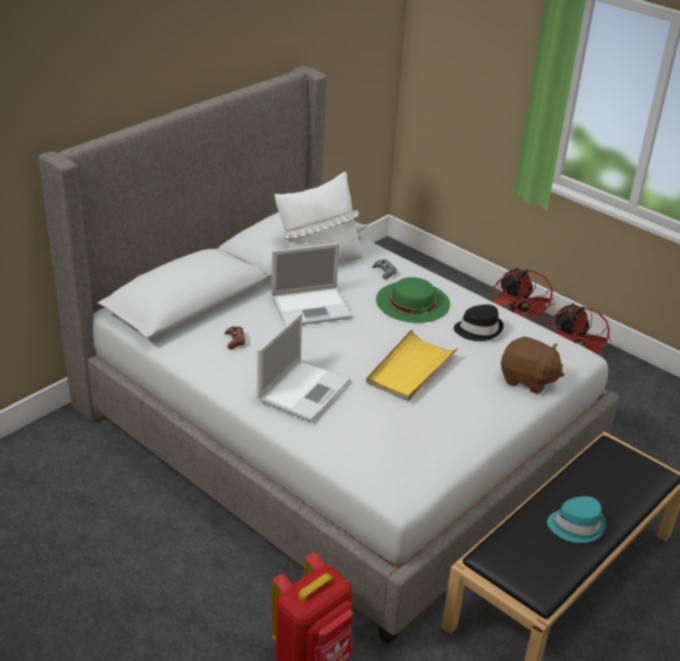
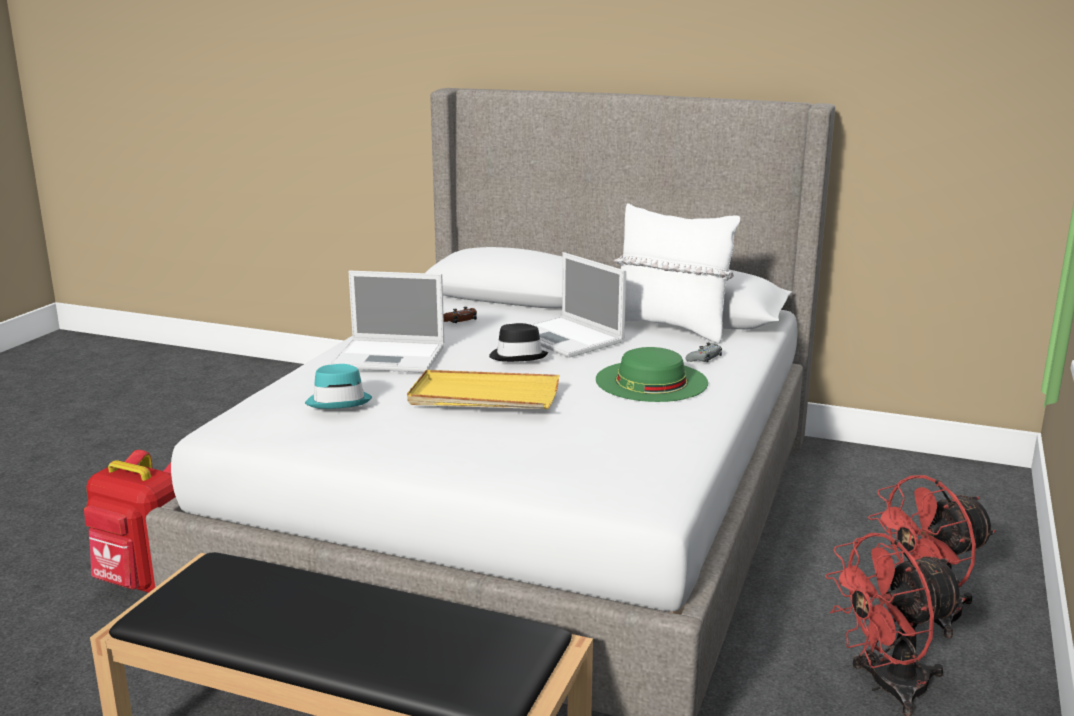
camera: 70 degrees right, 15 degrees down
black hat [454,304,504,341] -> black hat moved to [489,323,548,362]
brown plush toy [501,336,564,394] -> none
turquoise hat [547,496,607,543] -> turquoise hat moved to [305,364,372,409]

